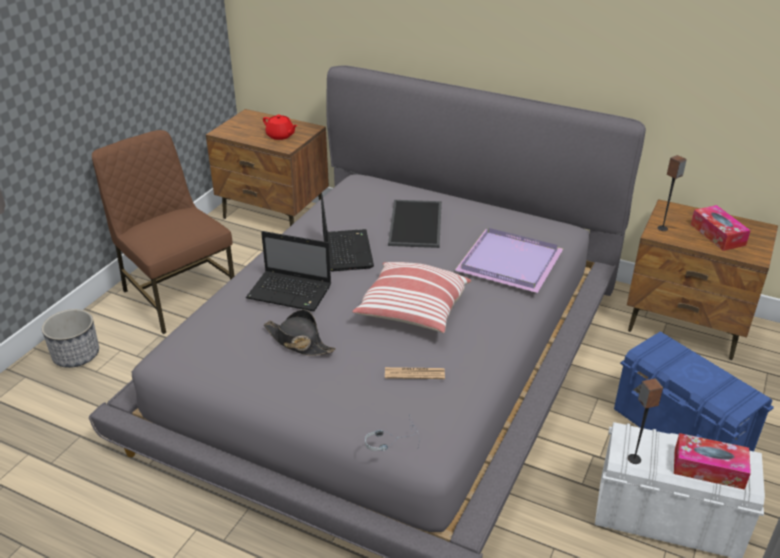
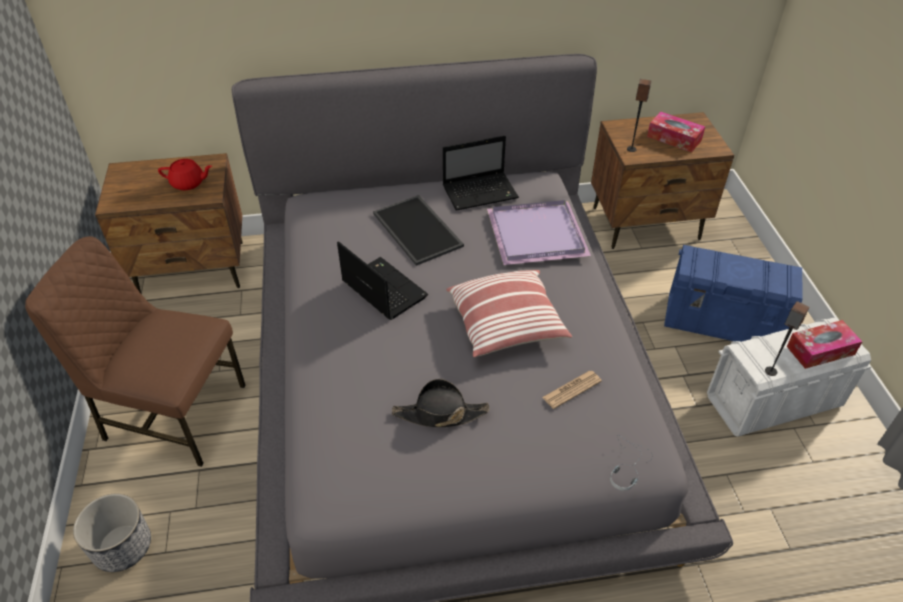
camera: 35 degrees left, 10 degrees up
laptop [246,231,331,311] -> laptop moved to [443,136,519,211]

